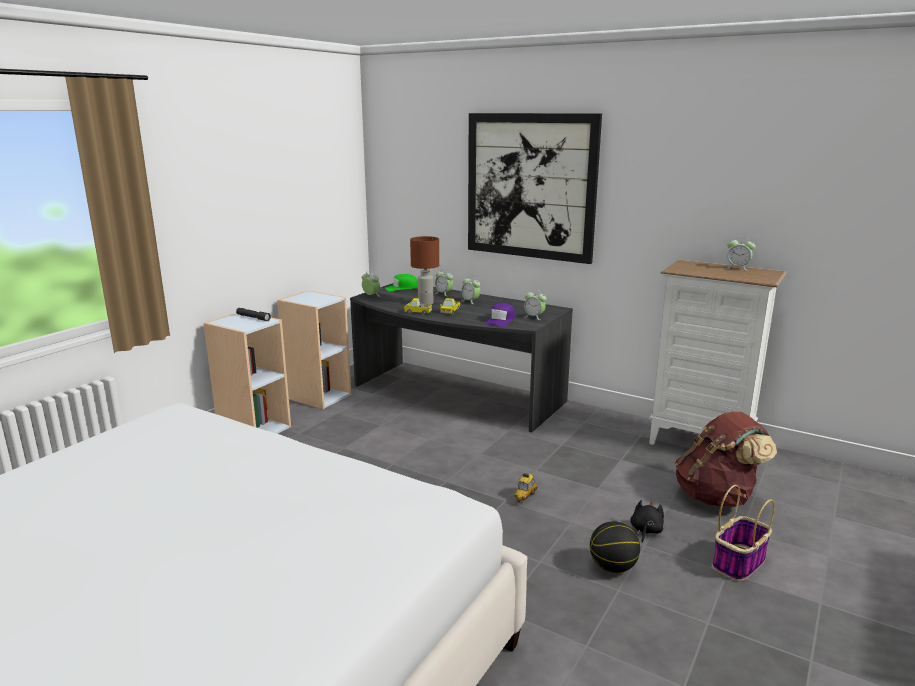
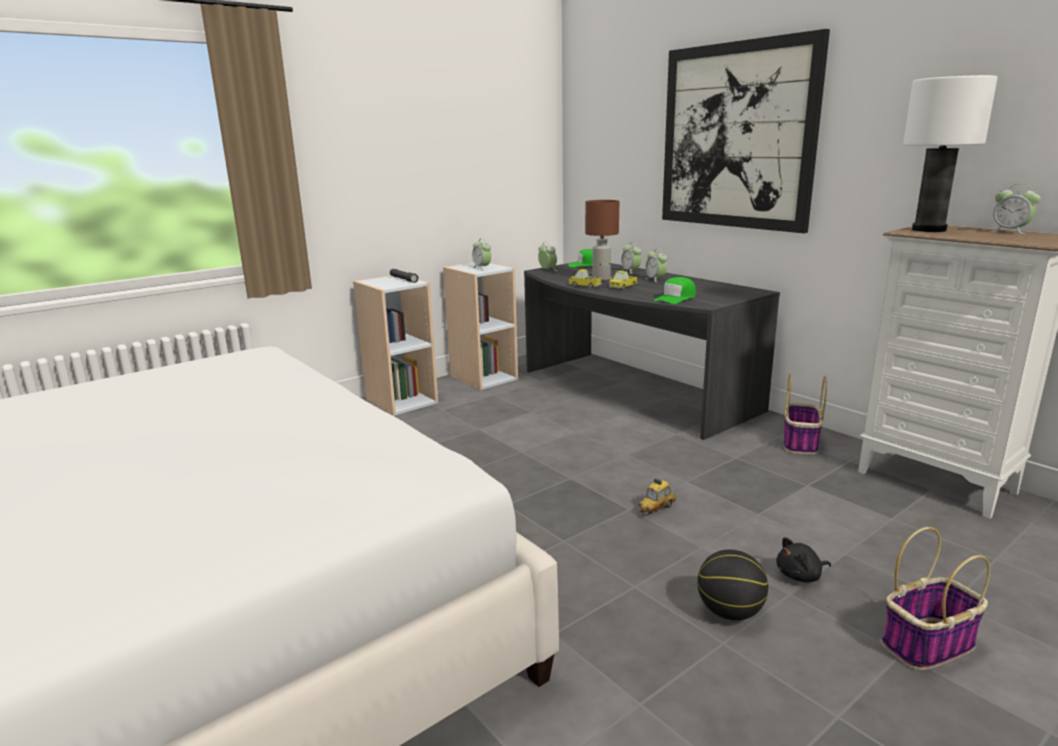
camera: 20 degrees right, 0 degrees up
purple cap [485,303,515,327] -> green cap [654,277,696,304]
alarm clock [524,289,546,320] -> alarm clock moved to [472,238,491,270]
black plush toy [630,500,664,543] -> black plush toy turned 150 degrees counterclockwise [776,537,831,582]
brown backpack [675,411,777,507] -> none
none -> basket [784,372,827,455]
none -> white table lamp [903,75,998,232]

